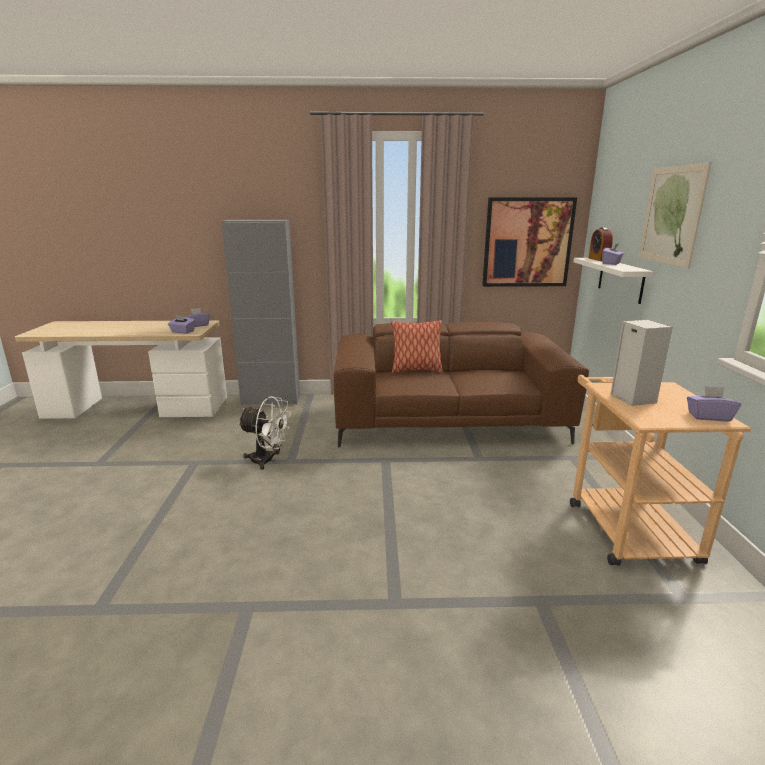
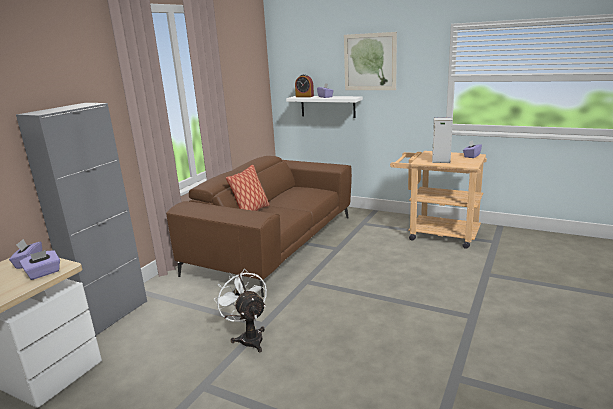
camera: 60 degrees left, 0 degrees up
white fan [238,396,291,470] -> white fan turned 75 degrees counterclockwise [214,269,267,352]
picture [482,197,577,287] -> none

